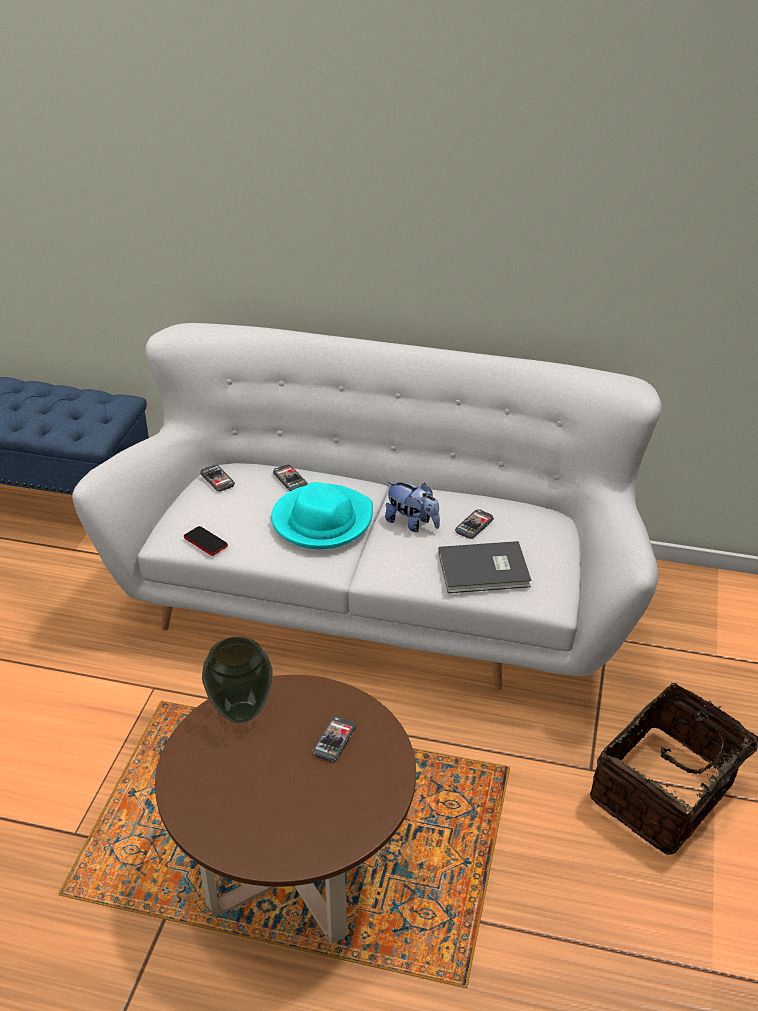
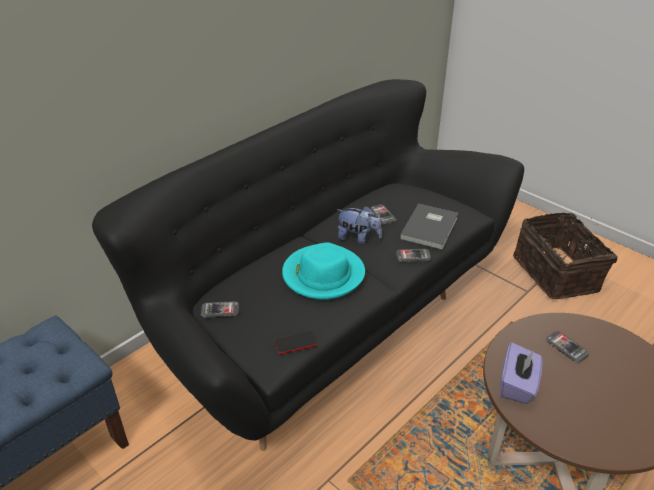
camera: 60 degrees left, 0 degrees up
white sofa [72,323,662,690] -> black sofa [92,79,524,451]
vase [202,636,273,723] -> purple tissue box [500,342,542,404]
phone [273,465,308,491] -> phone moved to [396,249,431,262]
plush toy [385,481,440,532] -> plush toy turned 45 degrees clockwise [337,206,382,244]

